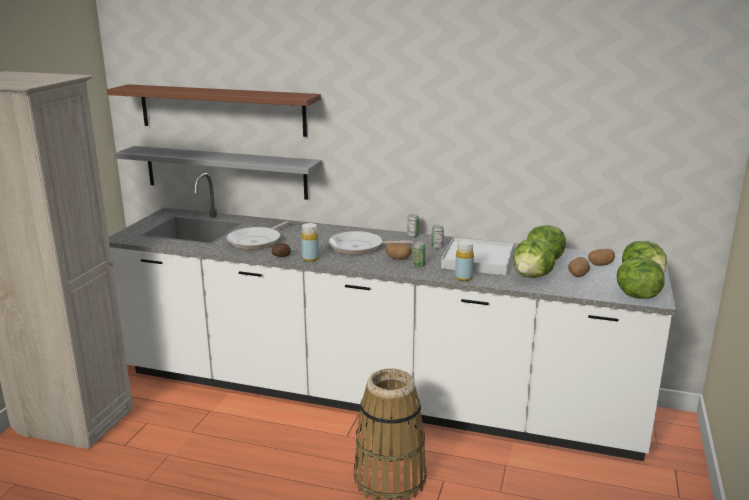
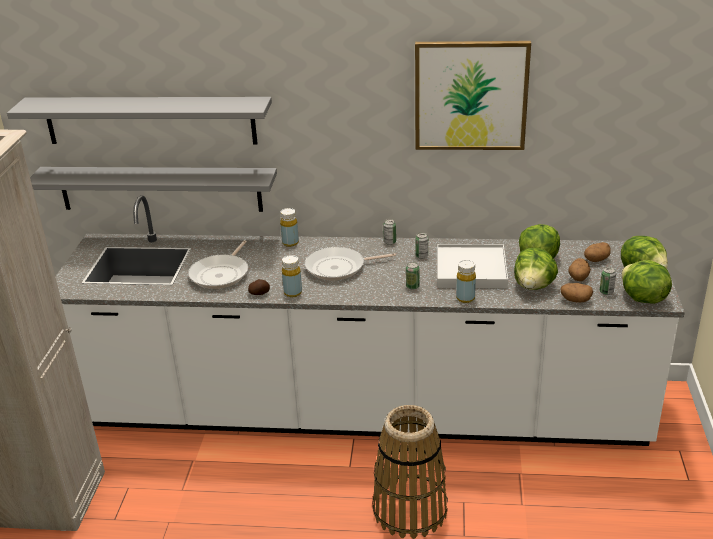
camera: 10 degrees left, 10 degrees up
brown shelf [107,84,321,137] -> grey shelf [7,97,272,144]
potato [385,243,412,260] -> potato moved to [561,283,593,303]
none -> yellow bottle [280,208,299,247]
none -> picture [415,41,531,150]
none -> can [600,267,616,295]

